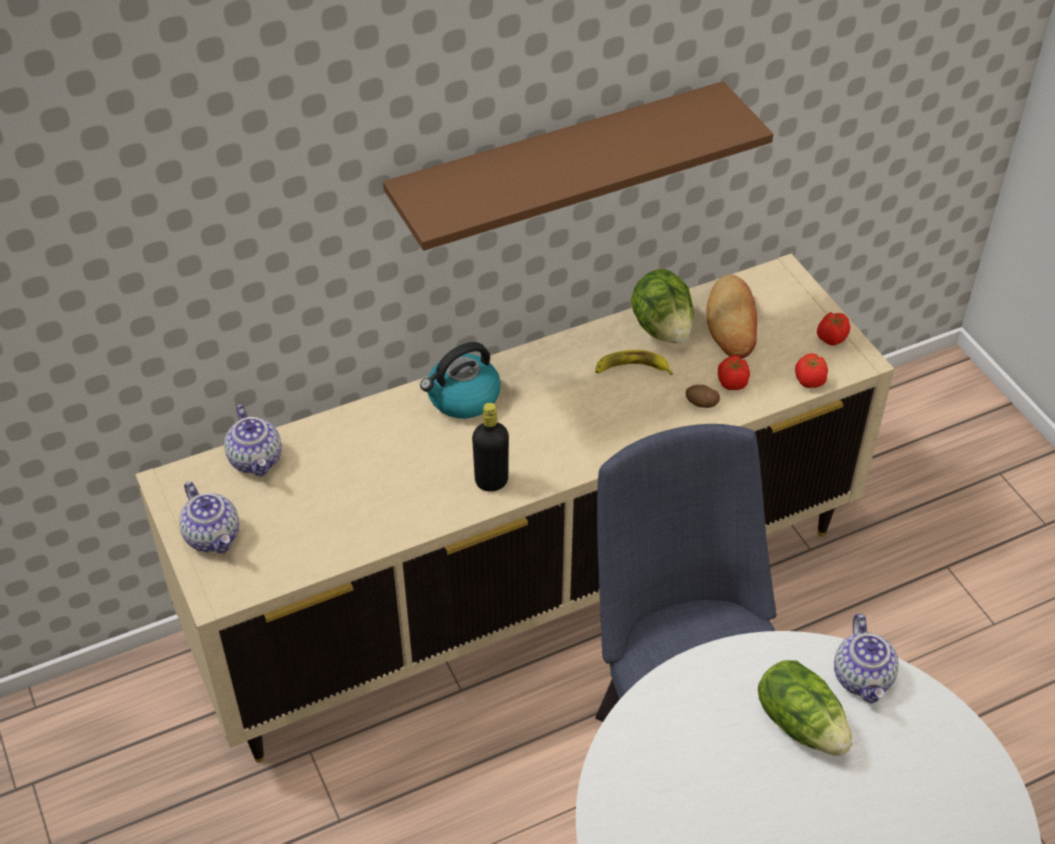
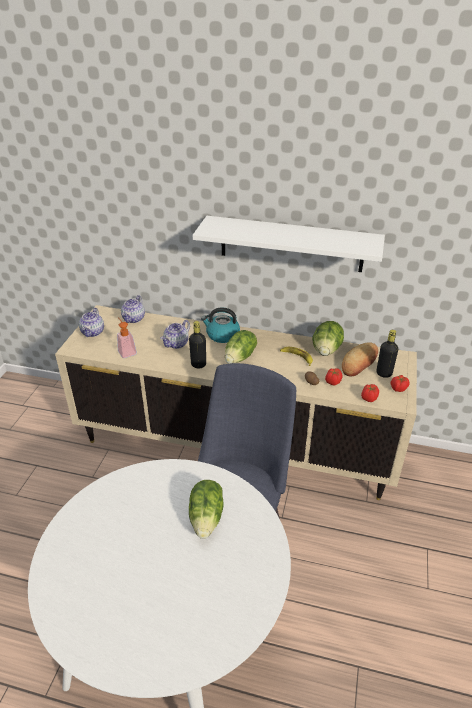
camera: 40 degrees right, 10 degrees down
brown shelf [383,81,773,251] -> white shelf [193,216,385,272]
teapot [834,614,899,704] -> teapot moved to [160,320,190,349]
none -> soap dispenser [117,317,137,358]
none -> lettuce [225,330,257,364]
none -> black bottle [376,330,398,378]

